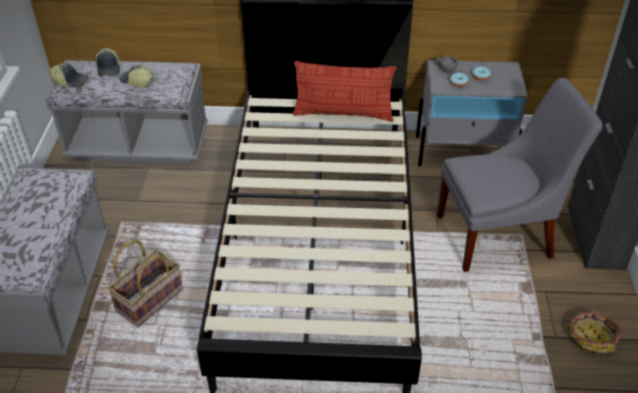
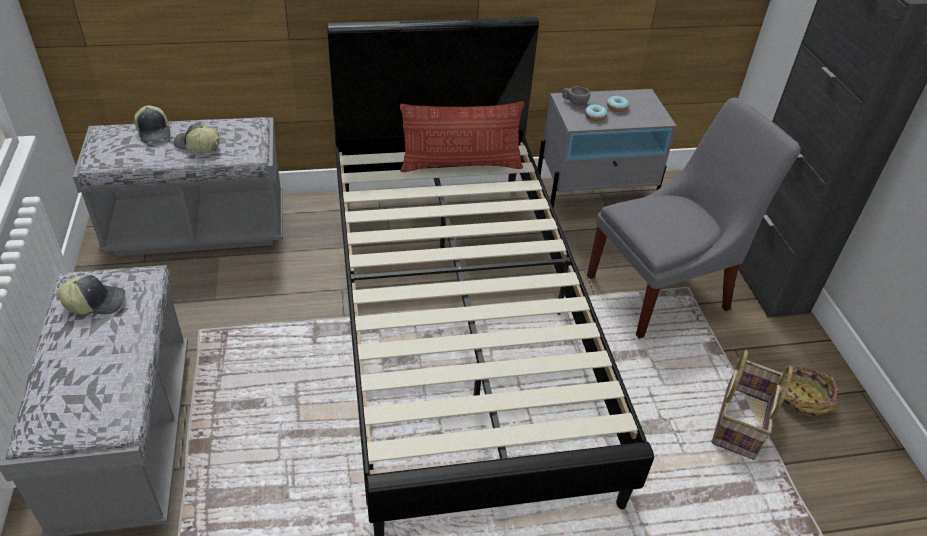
camera: 15 degrees left, 0 degrees up
cap [48,63,88,88] -> cap moved to [56,275,125,315]
basket [108,240,183,327] -> basket moved to [712,350,793,460]

